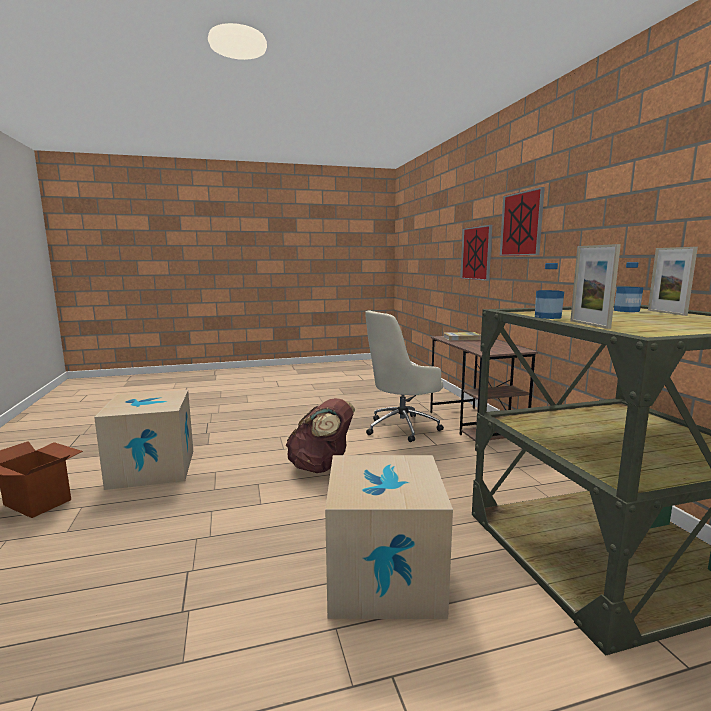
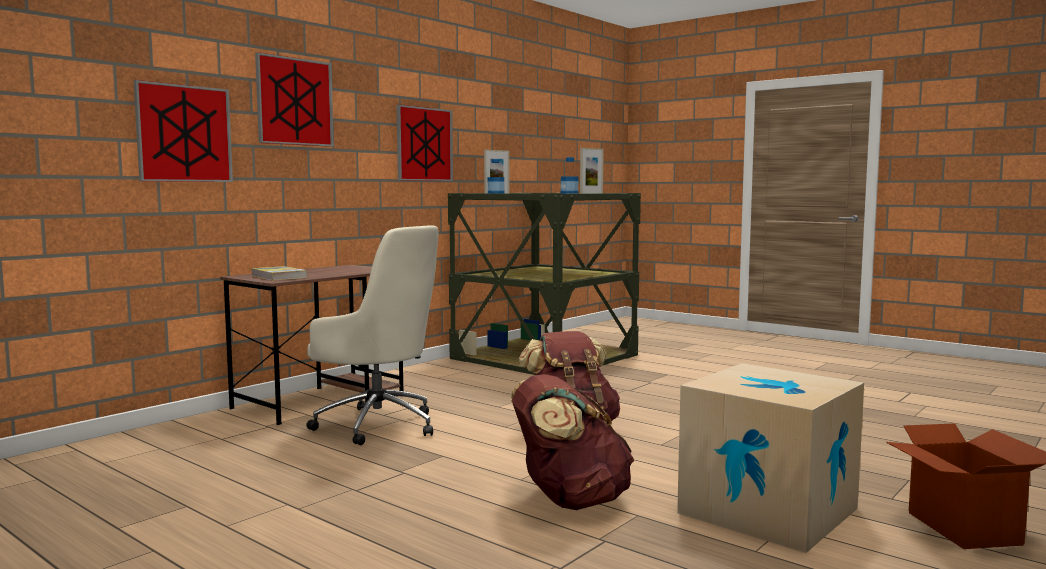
camera: 125 degrees left, 5 degrees down
cardboard box [325,455,453,619] -> none
none -> picture [396,105,453,181]
none -> brown backpack [511,374,634,510]

